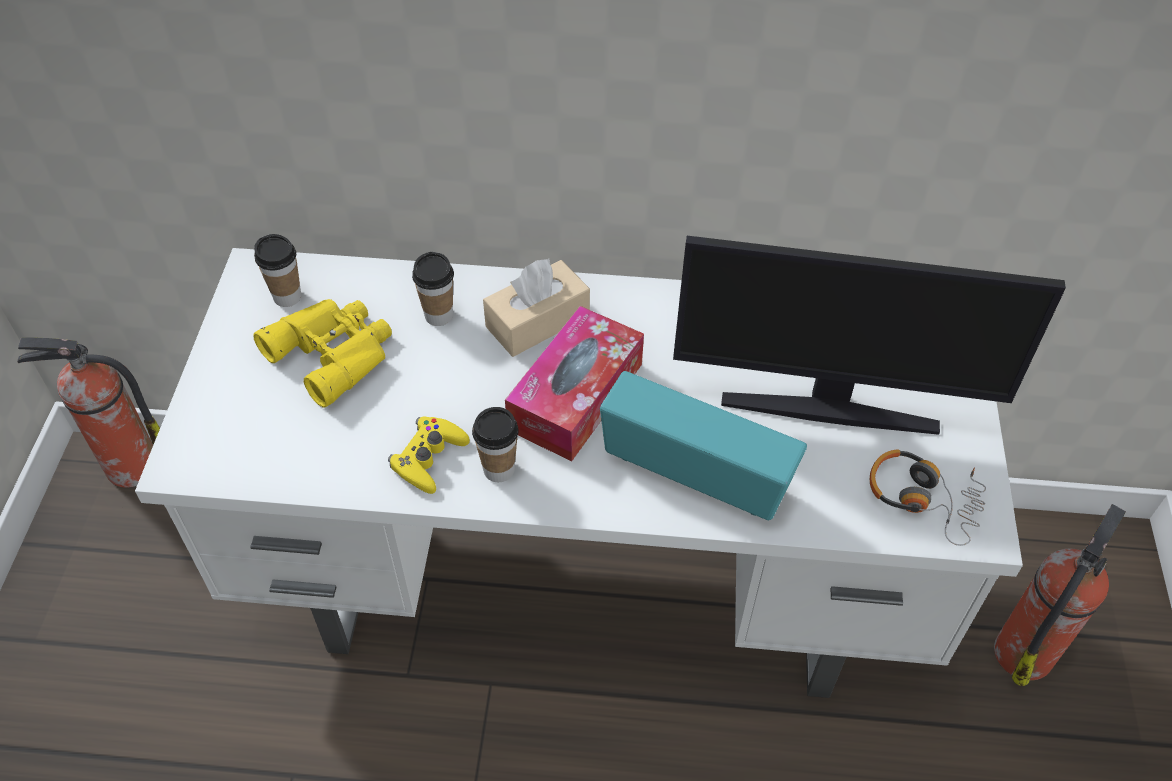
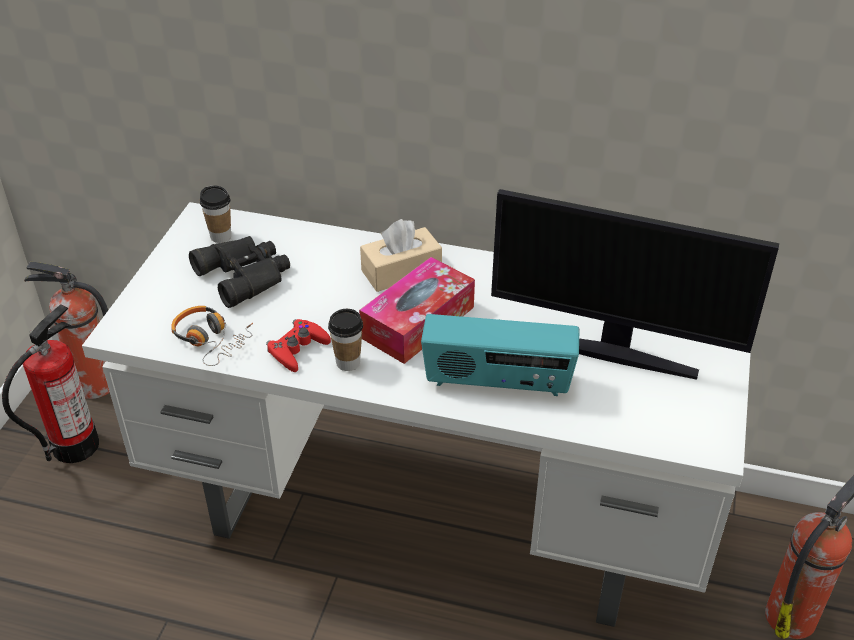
camera: 10 degrees right, 10 degrees down
yellow binoculars [253,299,392,408] -> black binoculars [189,236,290,308]
yellow game controller [388,416,470,494] -> red game controller [266,319,331,372]
cup [412,252,454,326] -> none
radio [600,371,807,520] -> radio turned 150 degrees clockwise [421,314,580,396]
headphones [870,449,986,546] -> headphones moved to [171,306,253,366]
none -> fire extinguisher [2,305,99,463]

